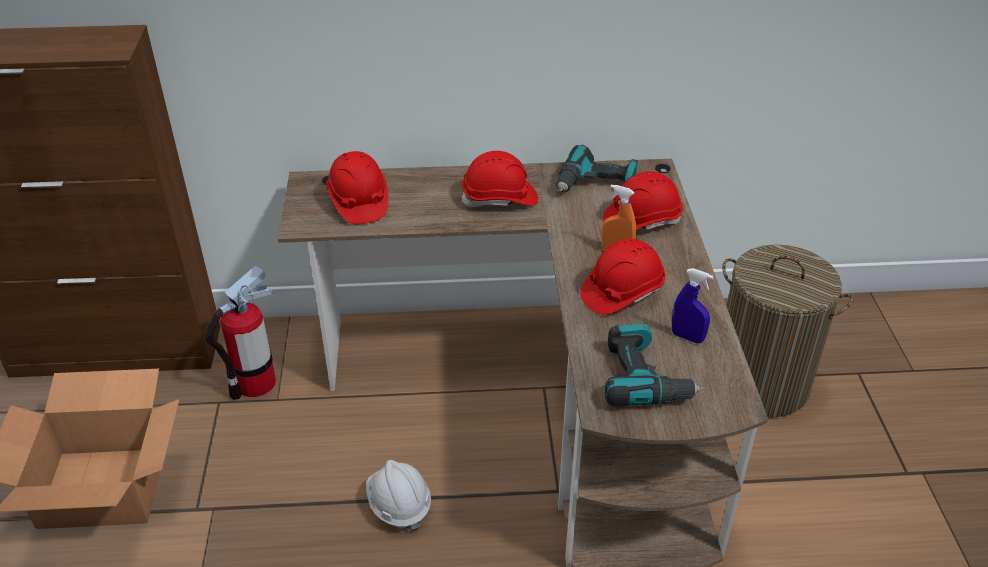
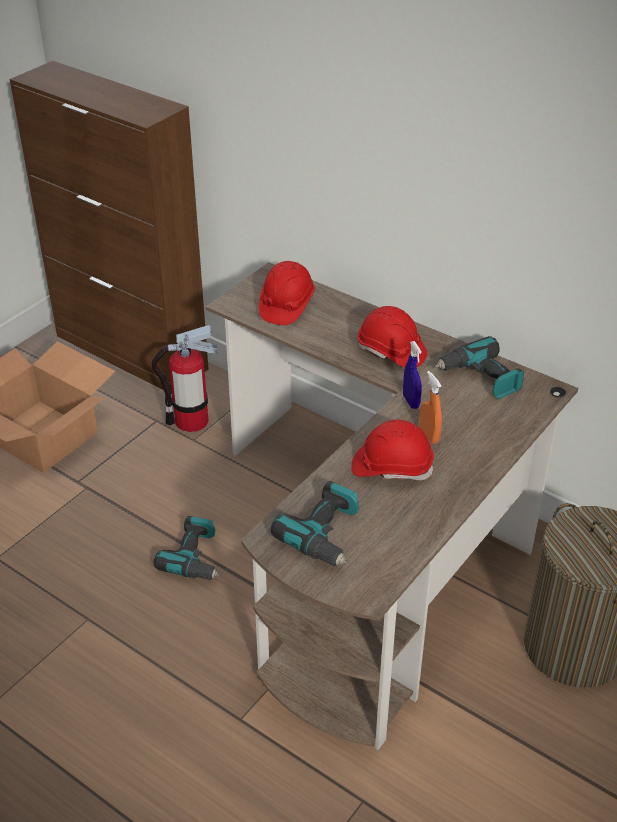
camera: 40 degrees right, 0 degrees up
white hard hat [366,460,431,532] -> power drill [154,516,221,580]
red hard hat [603,171,683,230] -> none
blue spray bottle [672,268,714,343] -> blue spray bottle moved to [403,341,422,409]

